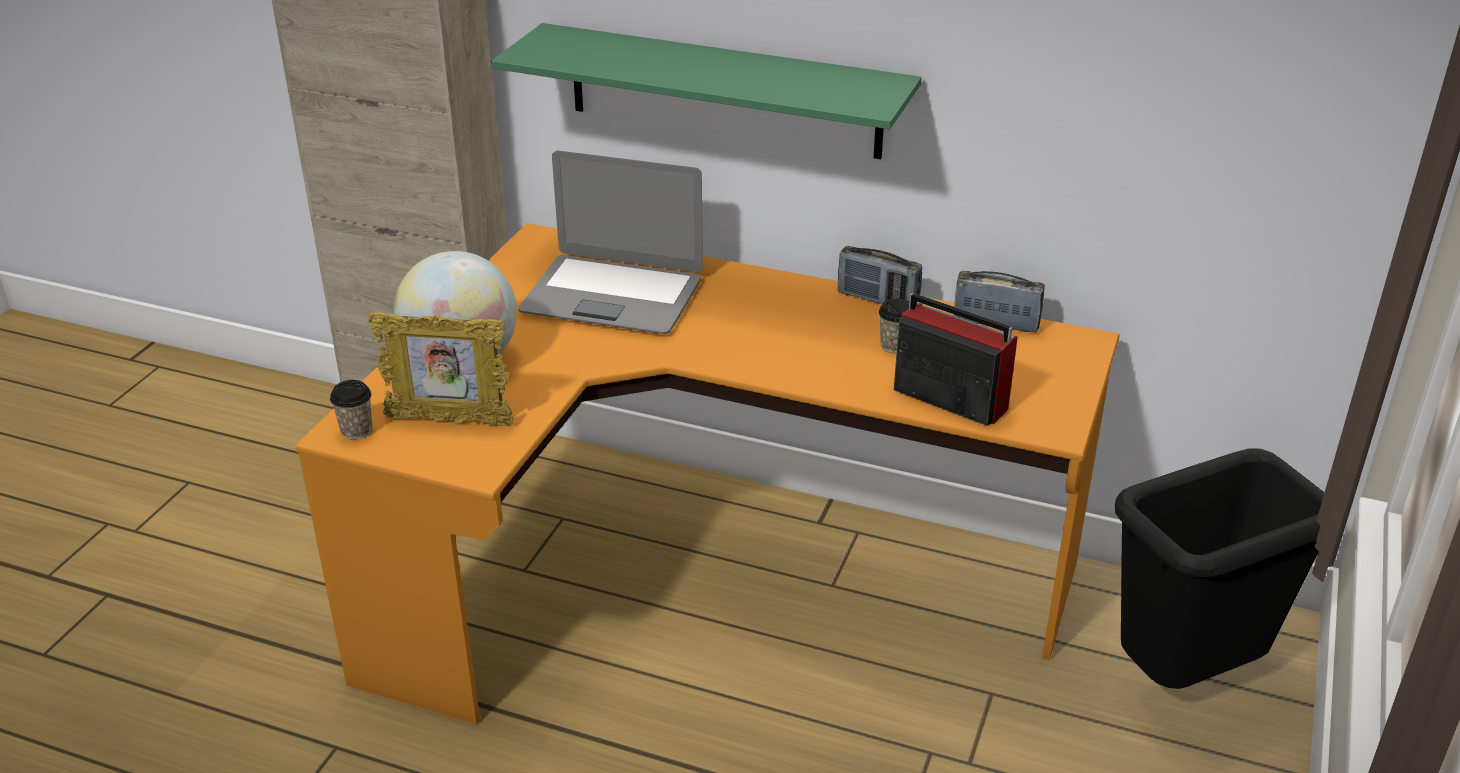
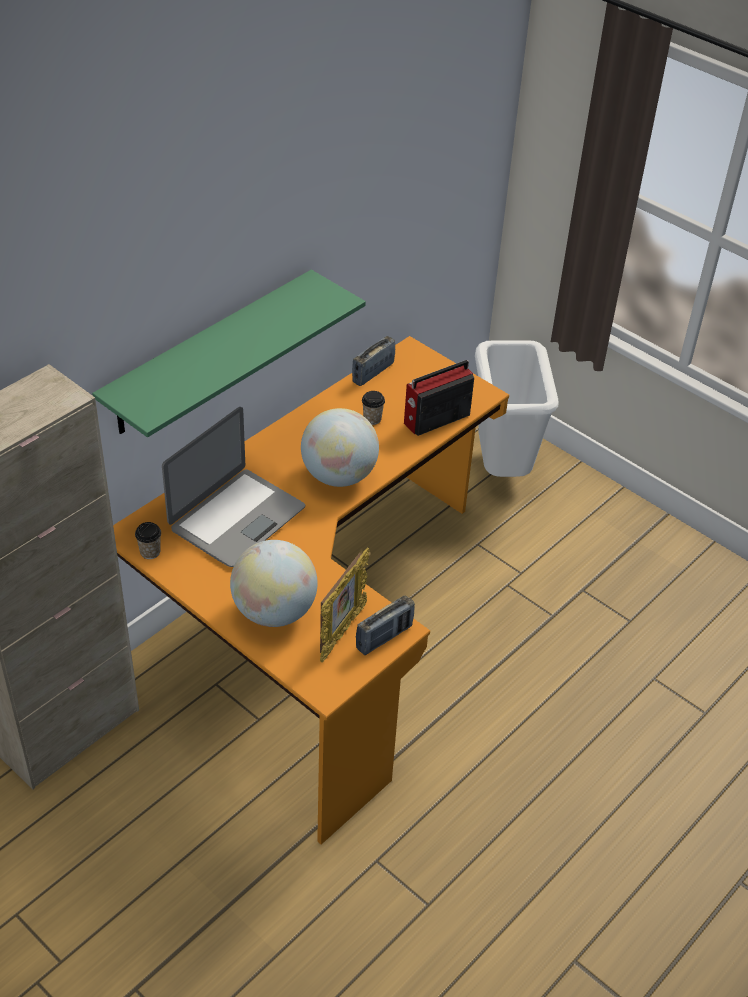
camera: 70 degrees left, 10 degrees up
cup [330,380,372,439] -> cup moved to [135,522,161,559]
radio [838,246,922,304] -> radio moved to [356,595,415,655]
black trash can [1115,448,1325,689] -> white trash can [475,340,559,477]
none -> globe [301,408,379,487]

